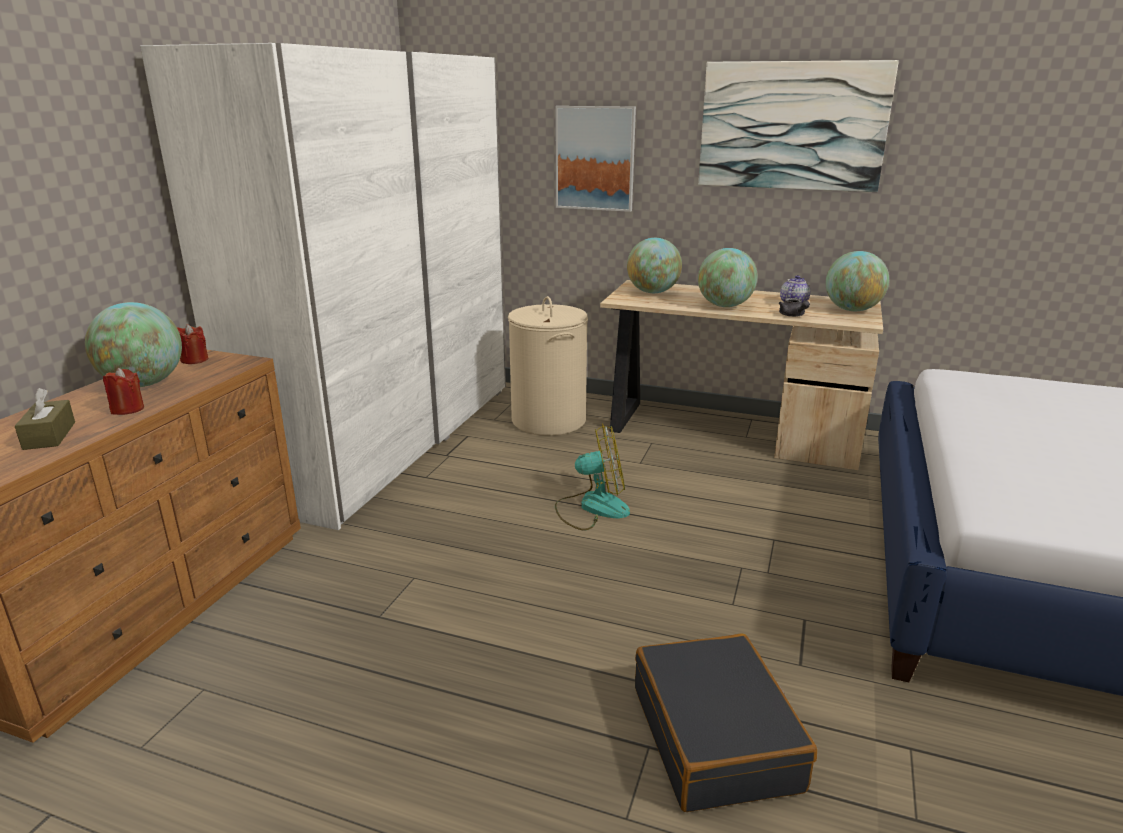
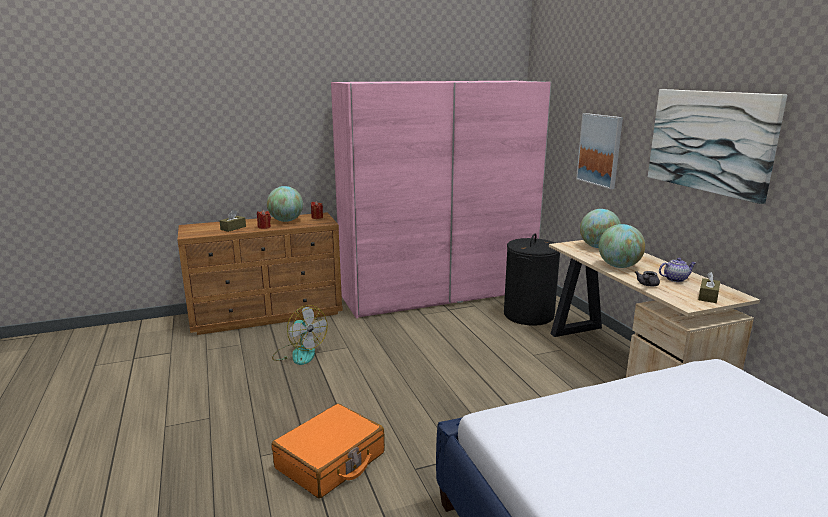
camera: 50 degrees right, 5 degrees down
white wardrobe [140,43,506,530] -> pink wardrobe [331,81,551,319]
beige laundry basket [508,296,588,436] -> black laundry basket [504,234,560,326]
fan [555,423,630,530] -> fan moved to [272,305,328,365]
black suitcase [635,634,817,812] -> orange suitcase [272,403,385,498]
globe [826,251,889,311] -> brown tissue box [698,272,720,303]

